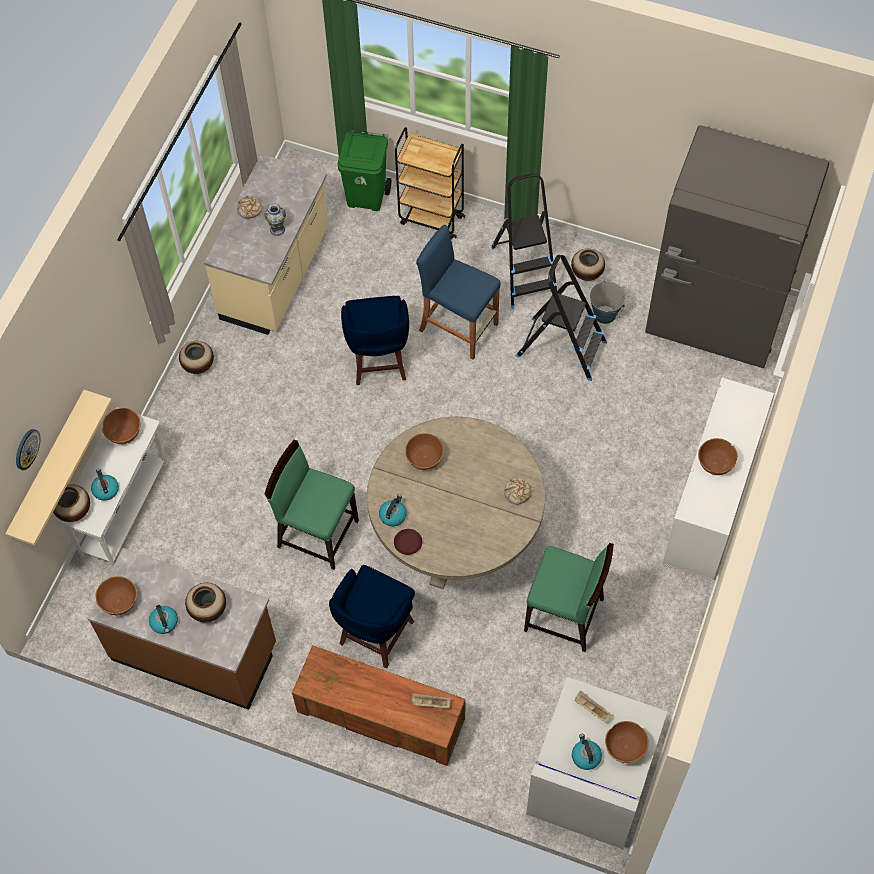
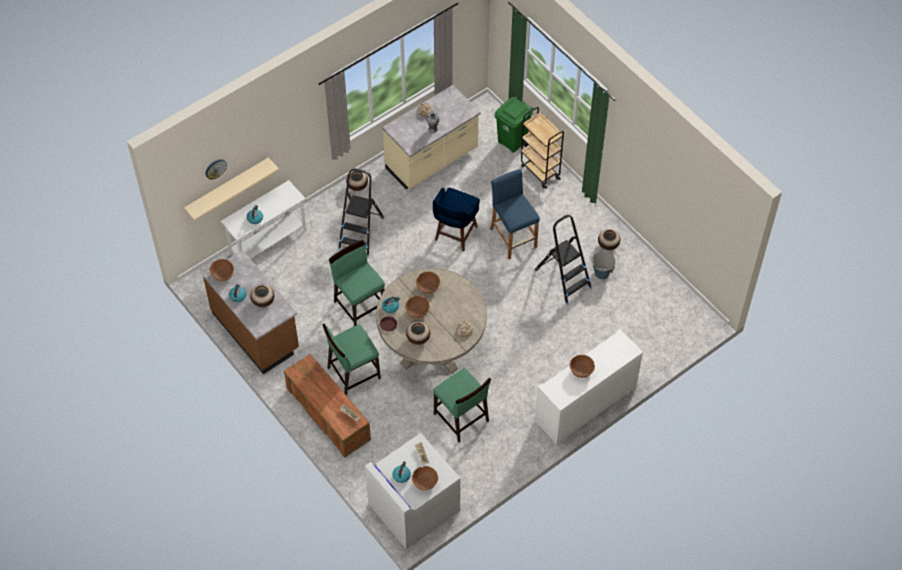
camera: 30 degrees right, 5 degrees down
vase [53,484,90,522] -> vase moved to [406,322,430,345]
brown bowl [102,408,141,444] -> brown bowl moved to [405,296,430,318]
blue stool [329,565,415,668] -> green chair [322,323,381,396]
black step ladder [491,173,557,309] -> black step ladder moved to [338,169,384,257]
grey fridge [645,125,830,368] -> none

